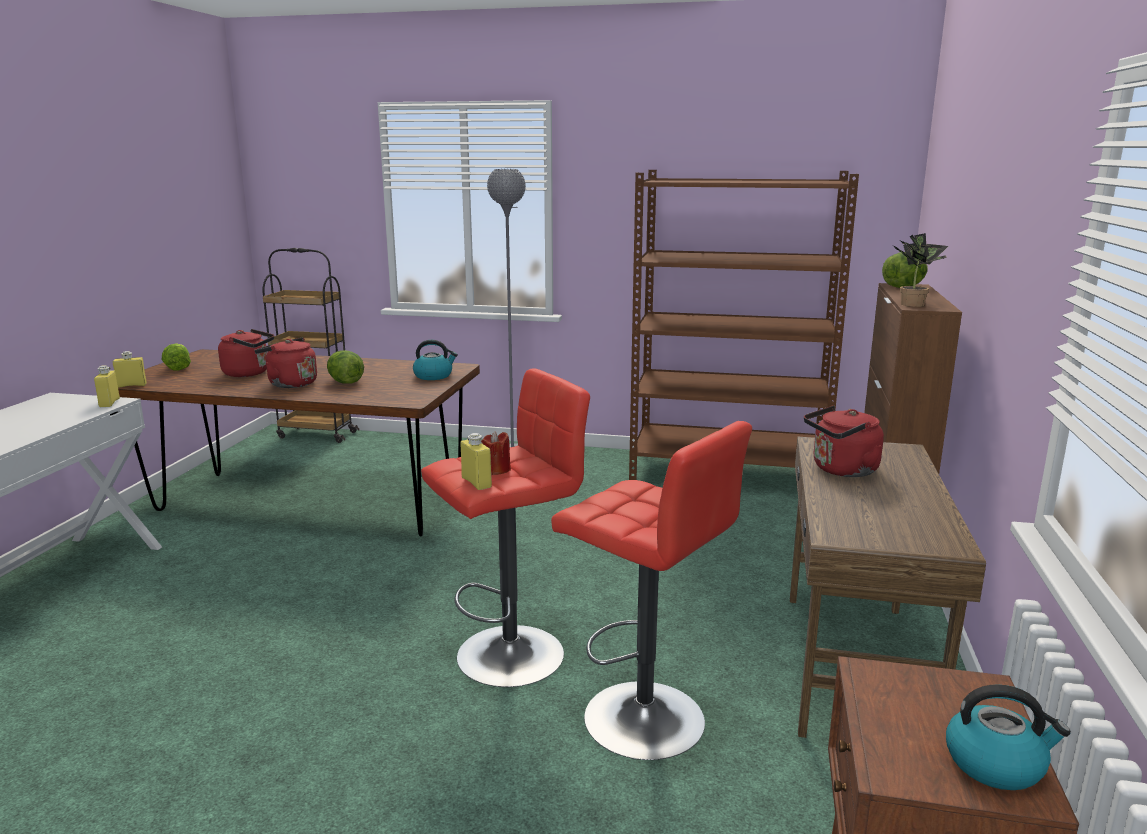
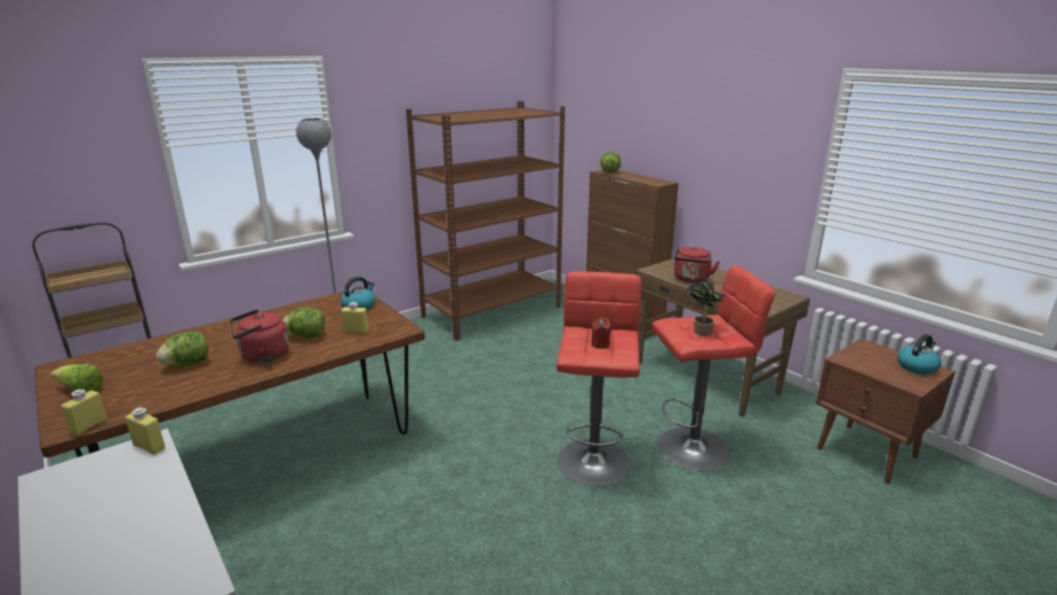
camera: 50 degrees left, 5 degrees up
red kettle [218,329,274,377] -> lettuce [156,331,209,367]
yellow bottle [461,433,492,490] -> yellow bottle moved to [341,302,369,334]
potted plant [894,233,948,307] -> potted plant moved to [687,280,726,336]

